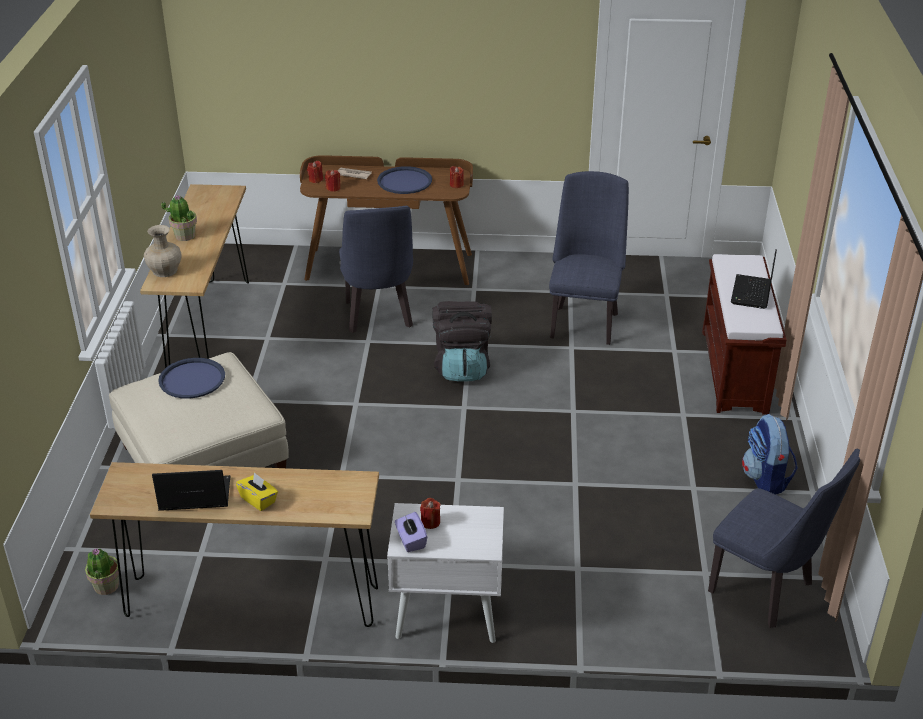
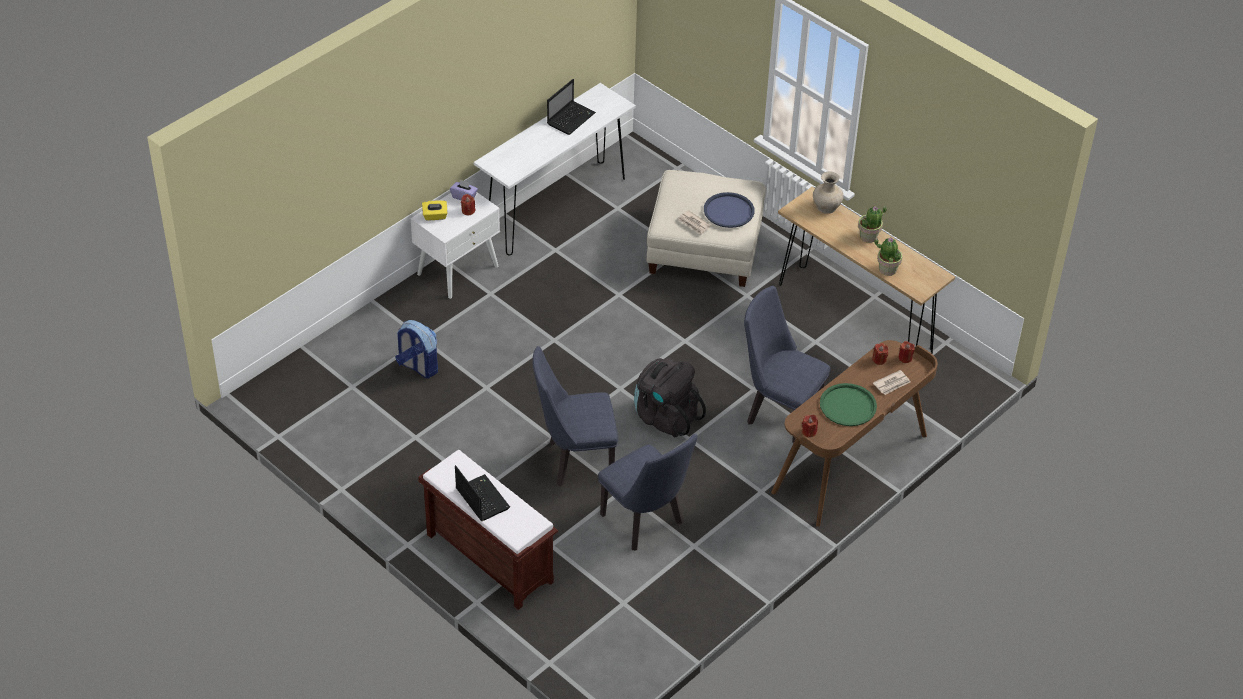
camera: 130 degrees right, 10 degrees up
potted plant [85,548,119,595] -> potted plant moved to [874,238,903,276]
brown console table [90,462,379,627] -> white console table [474,83,636,256]
yellow tissue box [236,472,278,511] -> yellow tissue box moved to [422,200,448,221]
blue tray [377,166,432,194] -> green tray [820,383,877,426]
blue chair [708,449,860,628] -> blue chair moved to [533,346,618,487]
backpack [742,414,798,495] -> backpack moved to [395,320,438,378]
none -> newspaper [678,210,711,235]

